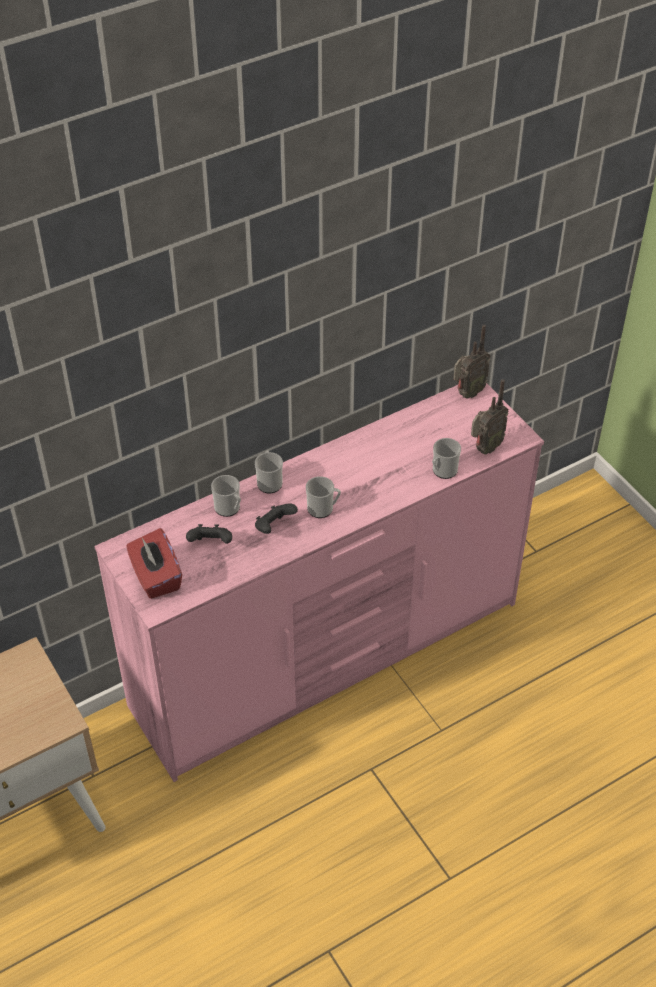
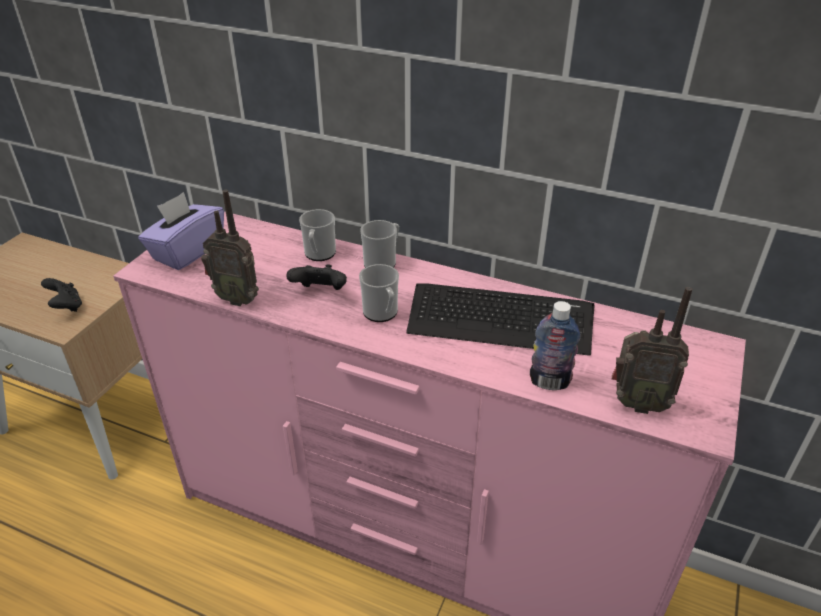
camera: 55 degrees right, 10 degrees down
red tissue box [127,528,182,599] -> purple tissue box [138,192,224,270]
black game controller [186,524,232,544] -> black game controller moved to [41,278,82,312]
mug [432,438,461,479] -> bottle [530,301,580,390]
radio [453,324,490,399] -> radio moved to [201,190,259,306]
none -> keyboard [406,283,594,356]

